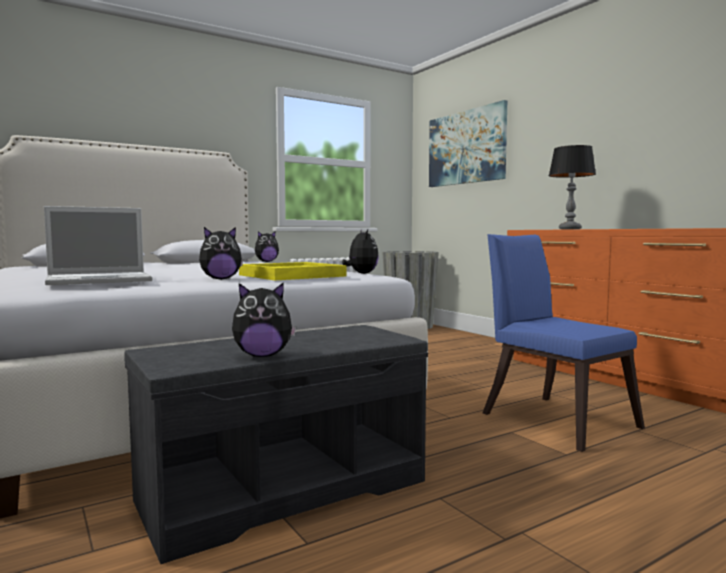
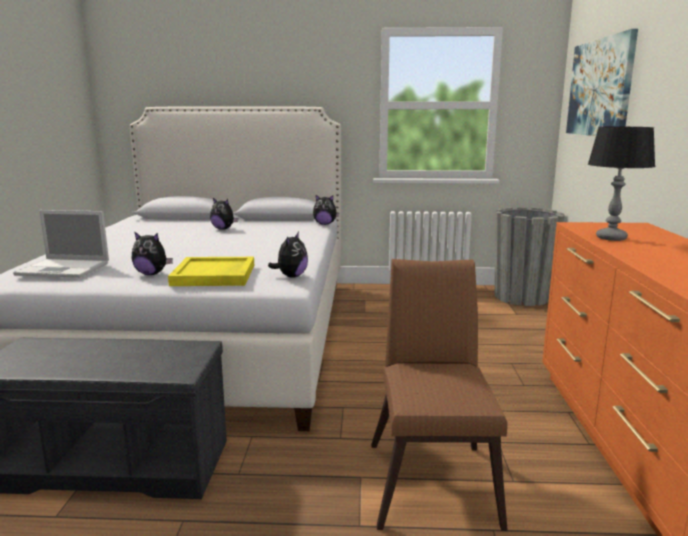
camera: 35 degrees right, 10 degrees up
plush toy [232,282,297,357] -> plush toy moved to [210,198,238,230]
blue chair [483,234,645,452] -> brown chair [371,259,508,531]

